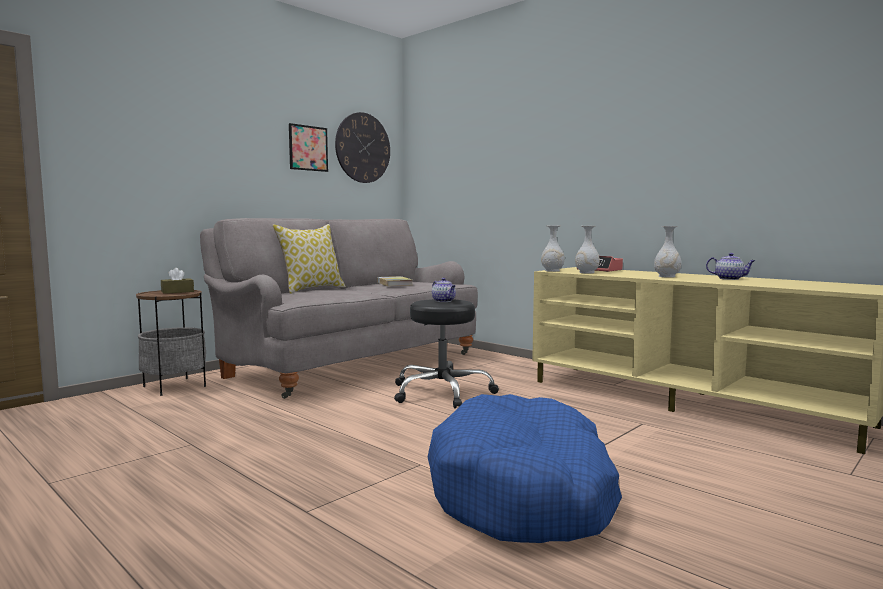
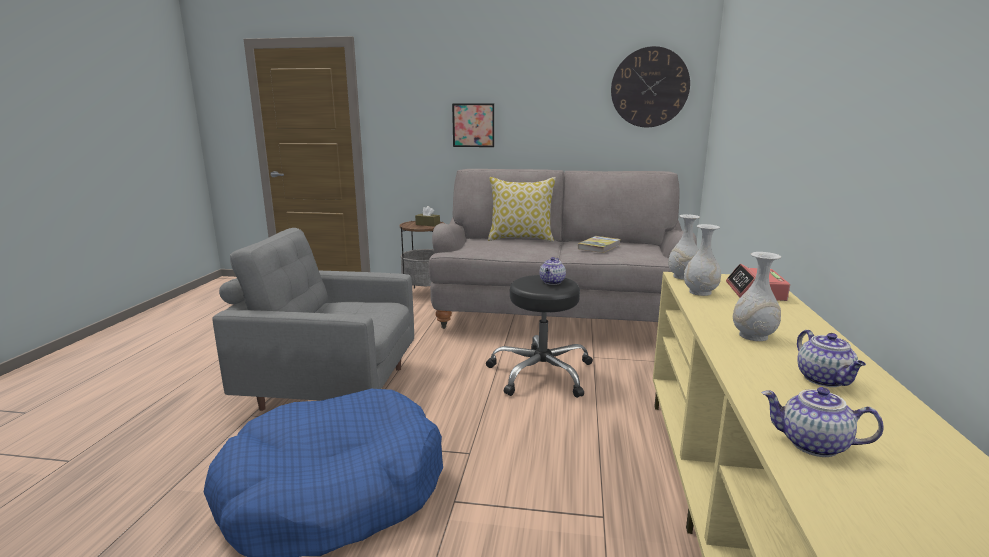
camera: 55 degrees right, 10 degrees up
picture [289,123,328,172] -> picture moved to [452,103,494,147]
none -> grey armchair [212,228,414,411]
none -> teapot [761,387,884,457]

